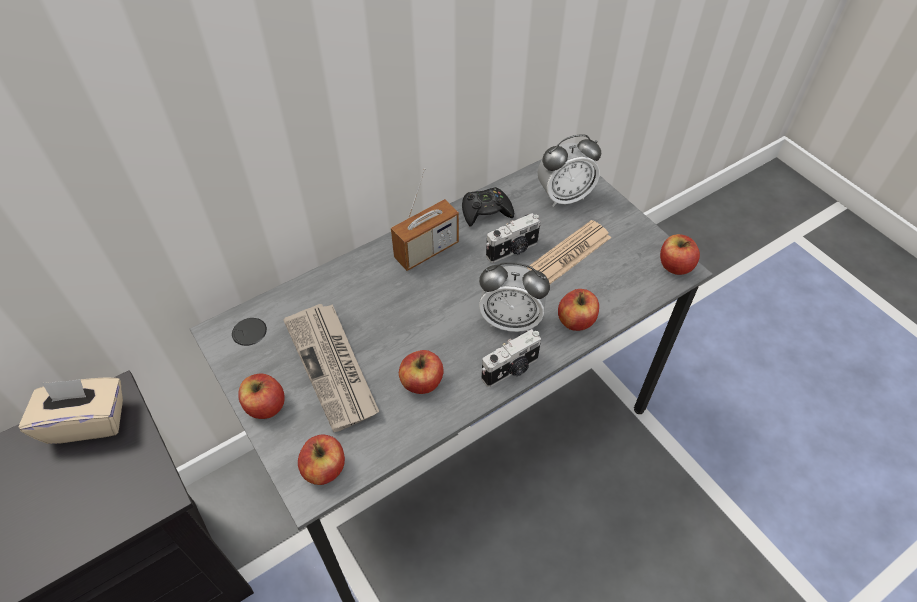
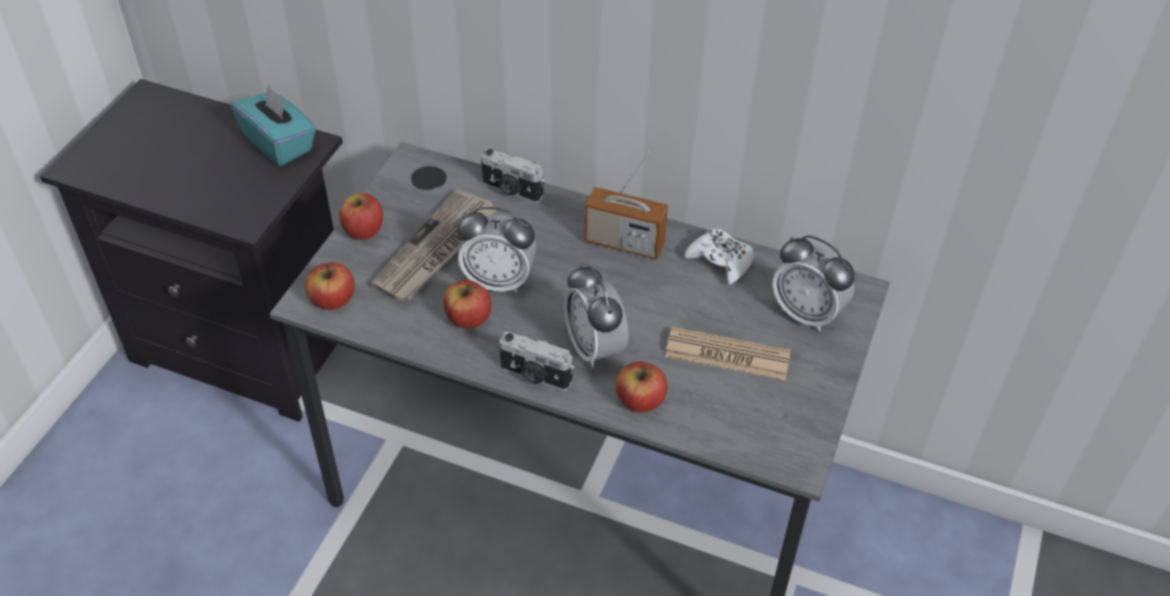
camera: 55 degrees right, 5 degrees down
beige tissue box [18,377,123,444] -> turquoise tissue box [231,85,316,166]
black game controller [462,187,514,227] -> white game controller [684,229,754,285]
camera [486,213,541,263] -> camera moved to [481,148,544,203]
apple [660,234,700,275] -> none
none -> alarm clock [457,207,536,293]

